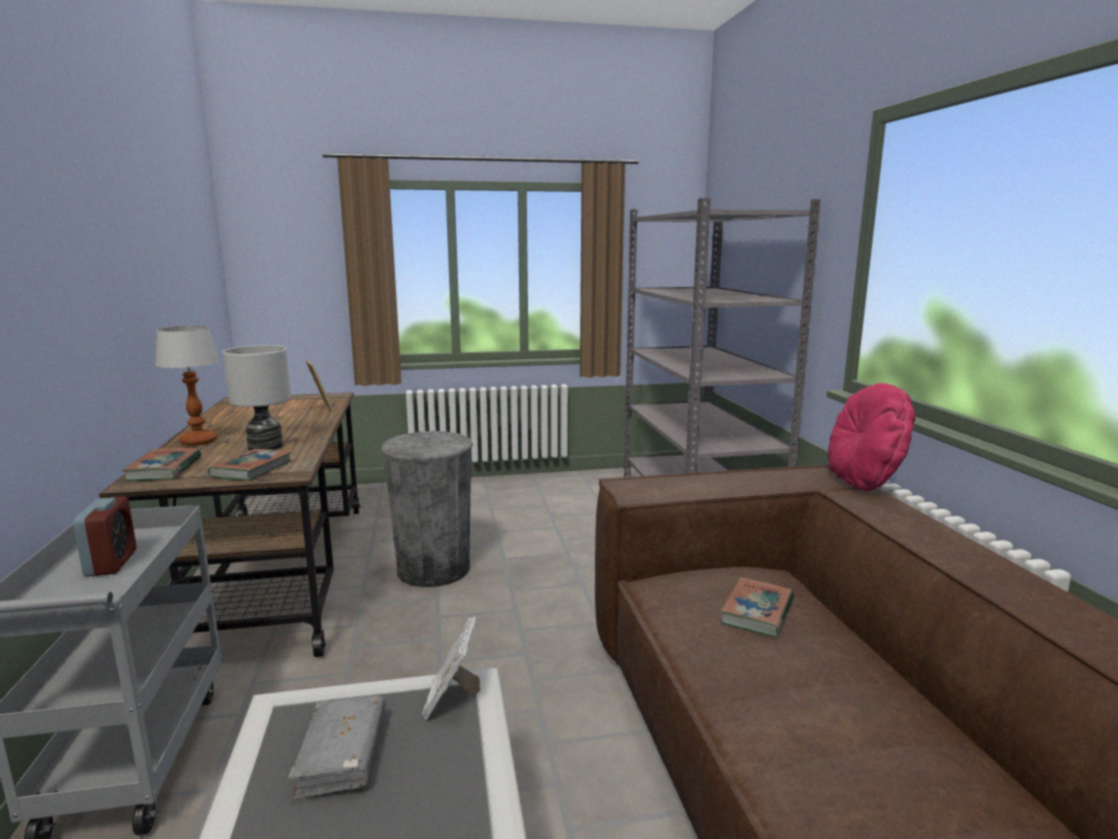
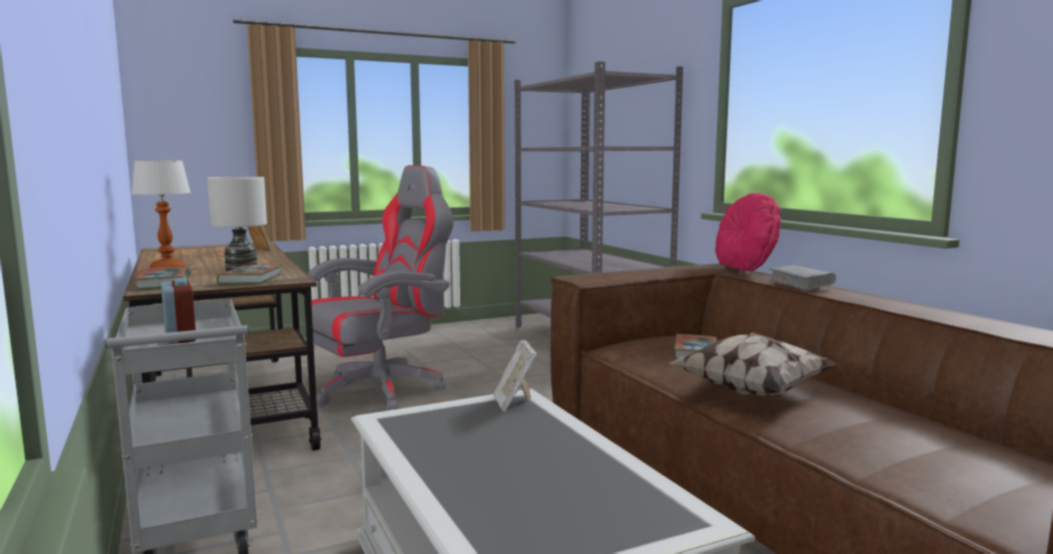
camera: 15 degrees left, 5 degrees down
grey book [288,695,385,800] -> grey book moved to [769,265,836,291]
grey trash can [381,431,473,587] -> grey office chair [308,165,454,411]
none -> pillow [669,333,836,396]

